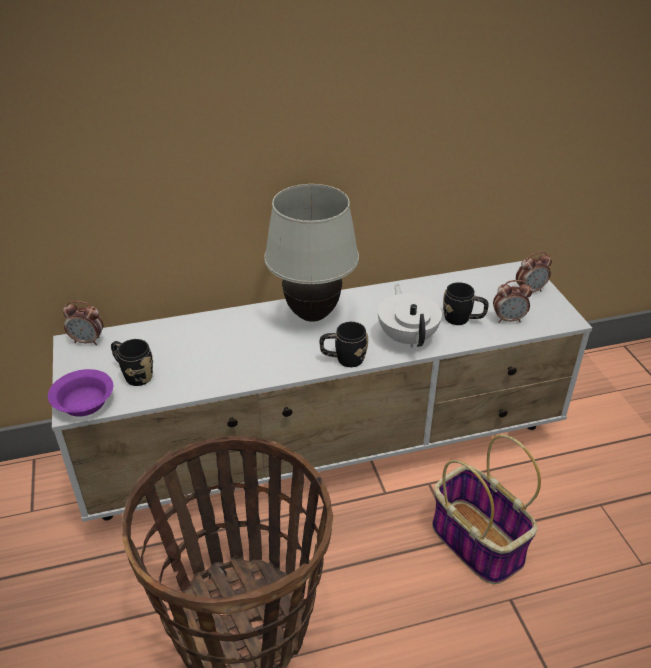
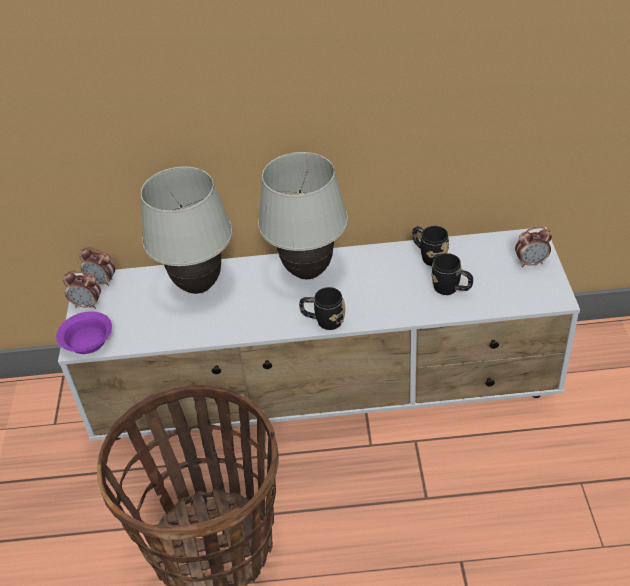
camera: 15 degrees right, 5 degrees up
black mug [111,339,153,386] -> black mug moved to [412,226,449,266]
white teapot [378,284,442,348] -> none
basket [432,434,541,584] -> none
alarm clock [493,280,532,323] -> alarm clock moved to [63,271,101,309]
none -> white table lamp [140,166,233,294]

